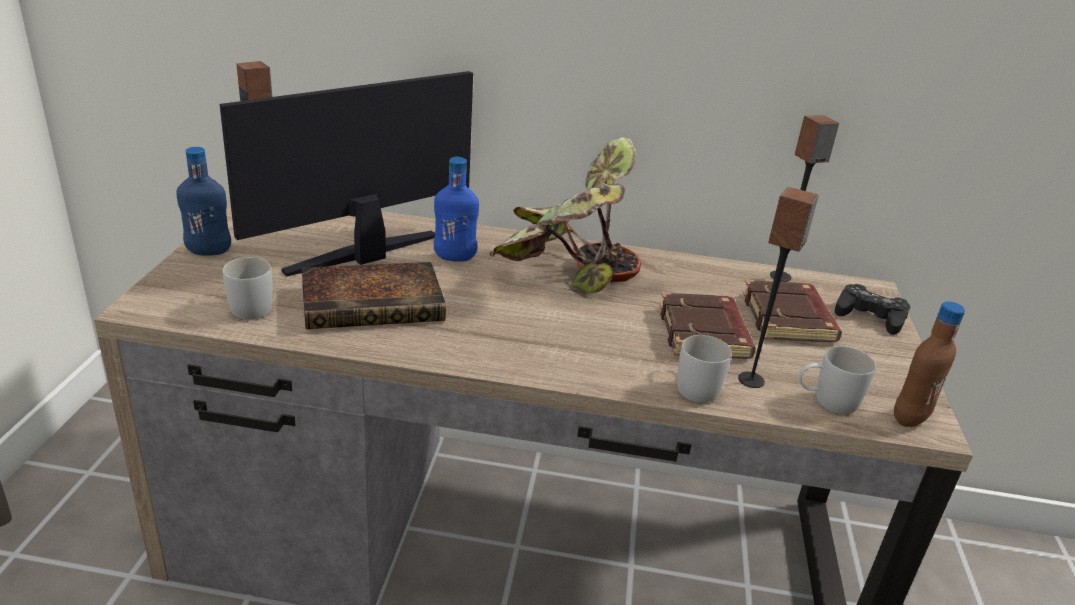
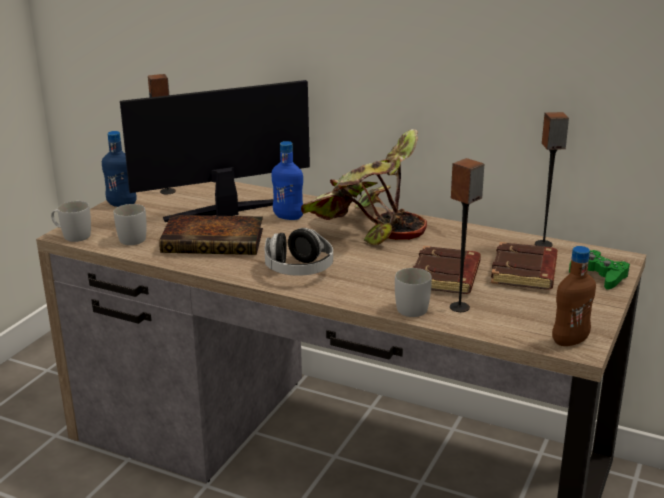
camera: 20 degrees right, 5 degrees down
white mug [799,346,876,414] -> white mug moved to [51,201,91,242]
black game controller [835,284,910,335] -> green game controller [569,250,630,289]
none -> headphones [265,228,333,276]

